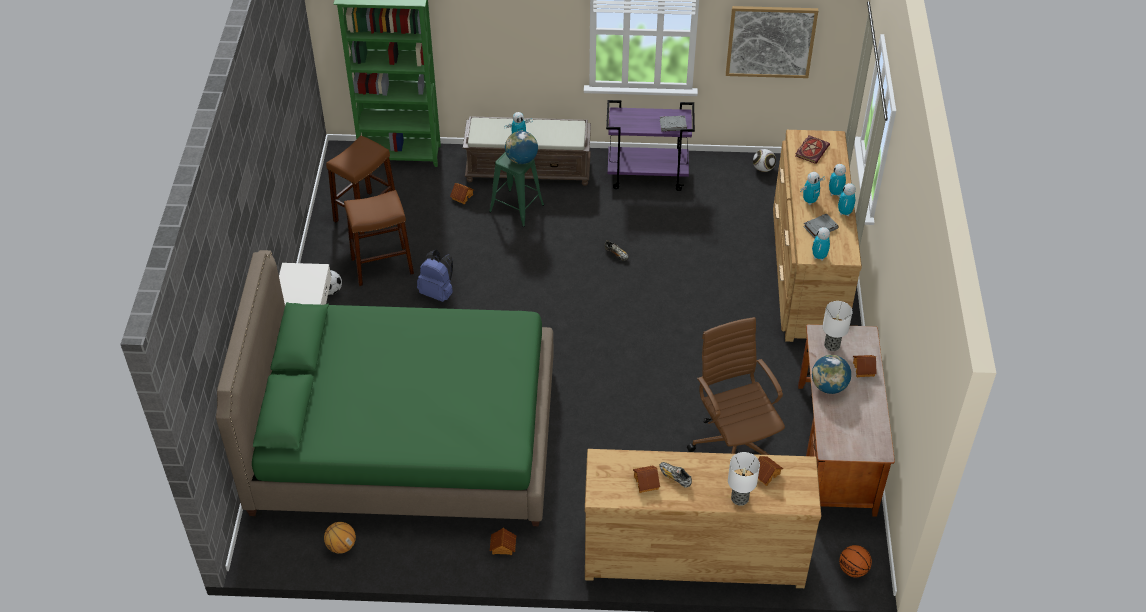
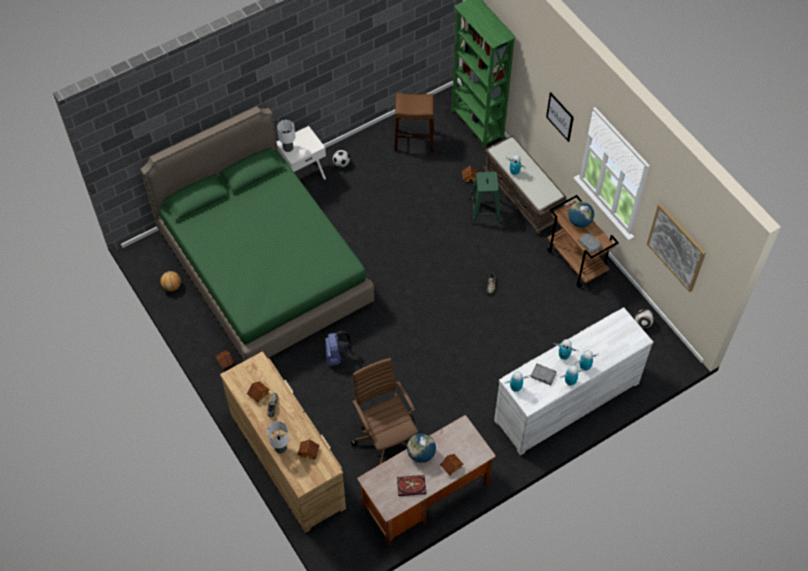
camera: 55 degrees right, 10 degrees up
brown stool [344,190,414,286] -> none
blue backpack [417,250,453,302] -> blue backpack moved to [325,330,352,366]
globe [505,131,538,164] -> globe moved to [568,202,594,227]
purple cart [606,100,695,191] -> brown cart [547,195,619,288]
brown office chair [687,317,785,455] -> brown office chair turned 60 degrees counterclockwise [351,358,418,464]
brown dresser [773,130,862,342] -> white dresser [494,307,653,455]
book [796,135,830,164] -> book moved to [397,475,426,496]
table lamp [822,301,852,351] -> table lamp moved to [277,120,295,152]
basketball [839,545,872,578] -> none
none -> picture [546,92,574,142]

